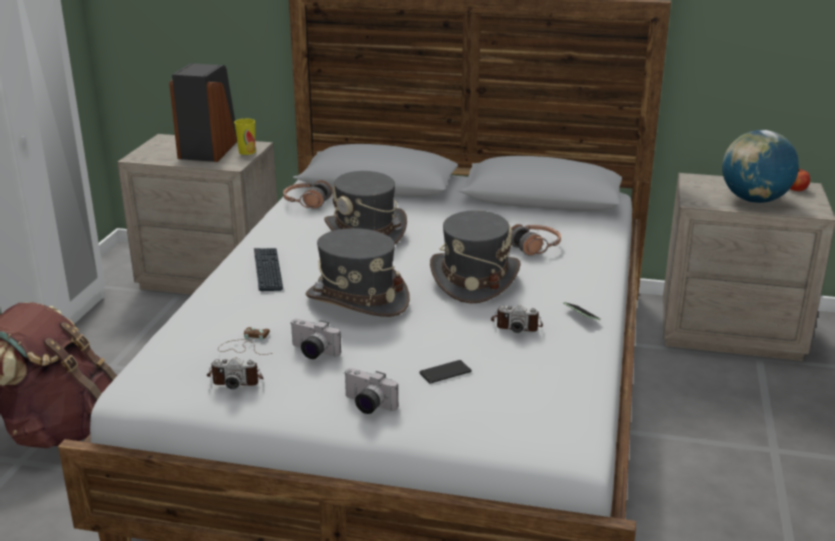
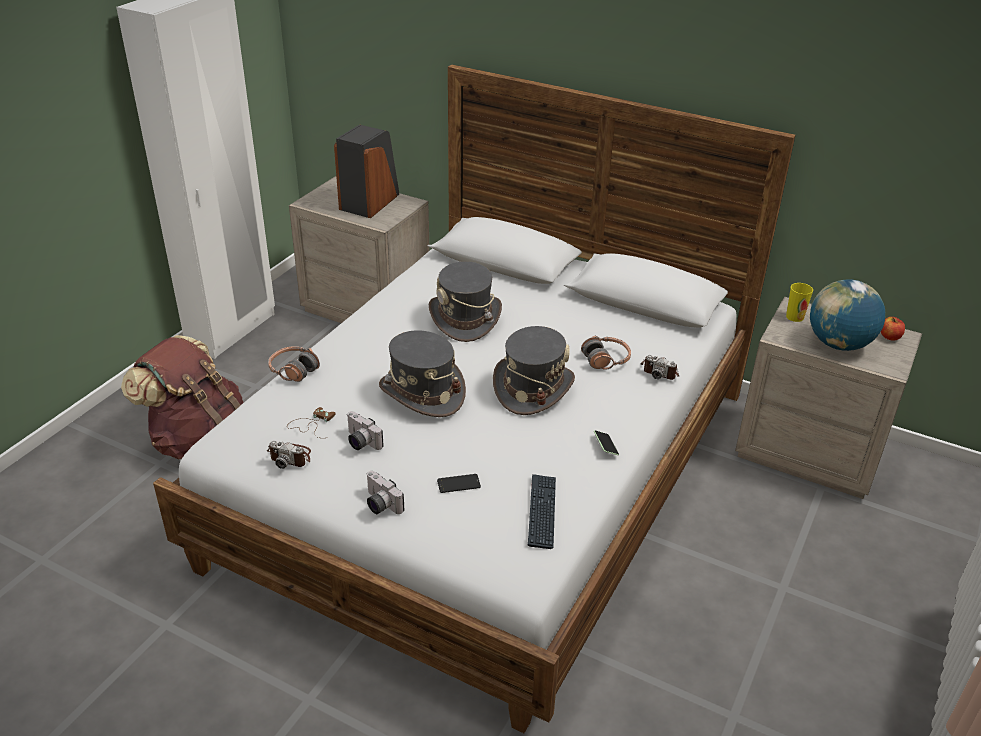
camera: 15 degrees right, 10 degrees up
cup [234,119,255,155] -> cup moved to [786,283,813,322]
keyboard [254,248,283,291] -> keyboard moved to [528,474,556,549]
headphones [283,180,333,209] -> headphones moved to [268,346,320,382]
camera [491,305,543,333] -> camera moved to [640,355,679,380]

